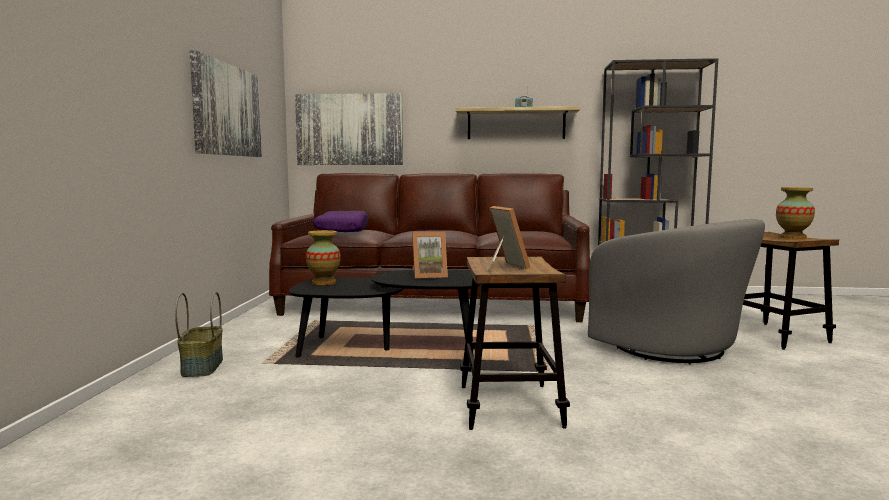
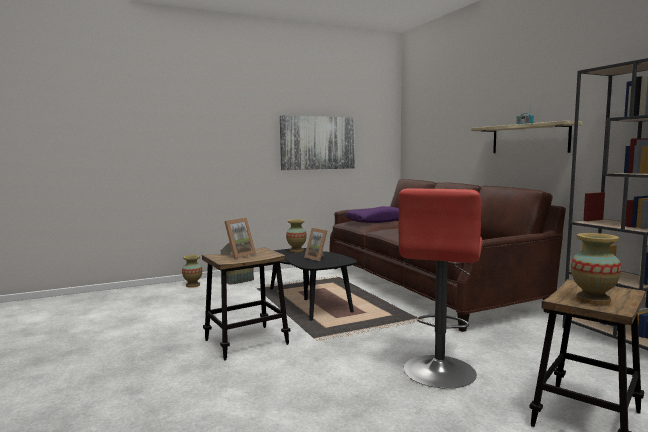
camera: 60 degrees right, 0 degrees up
picture [295,93,403,165] -> none
grey armchair [588,219,765,364] -> red stool [398,188,483,389]
none -> vase [182,255,202,288]

